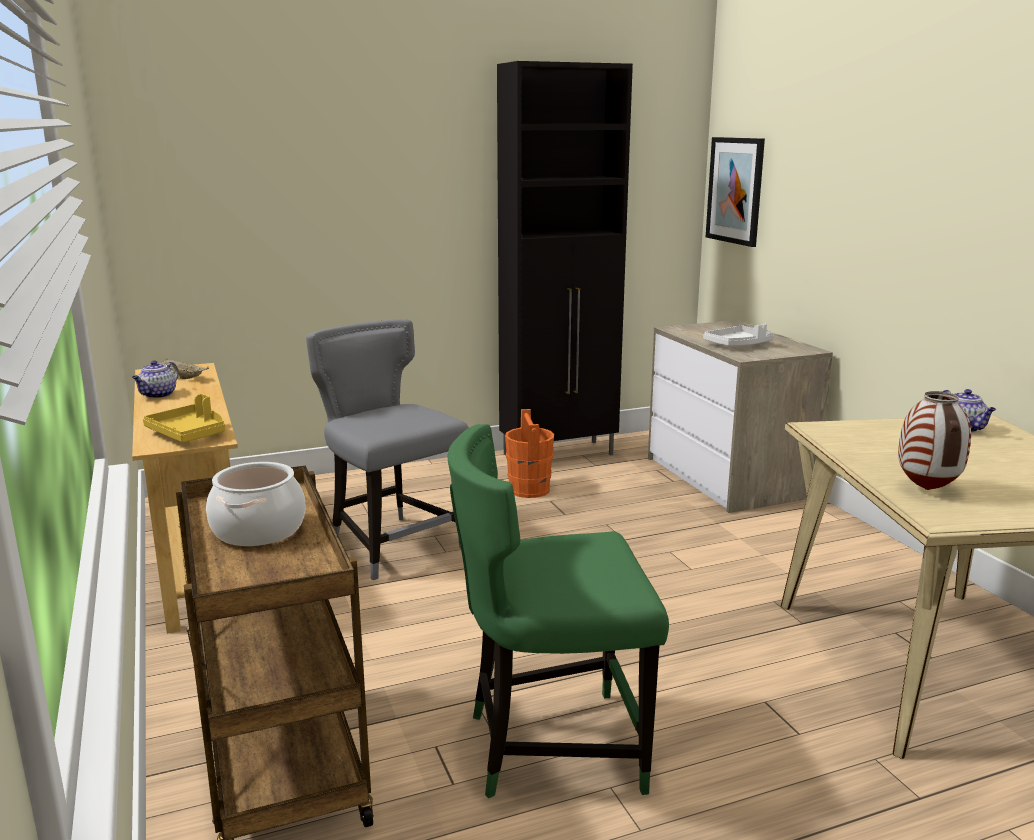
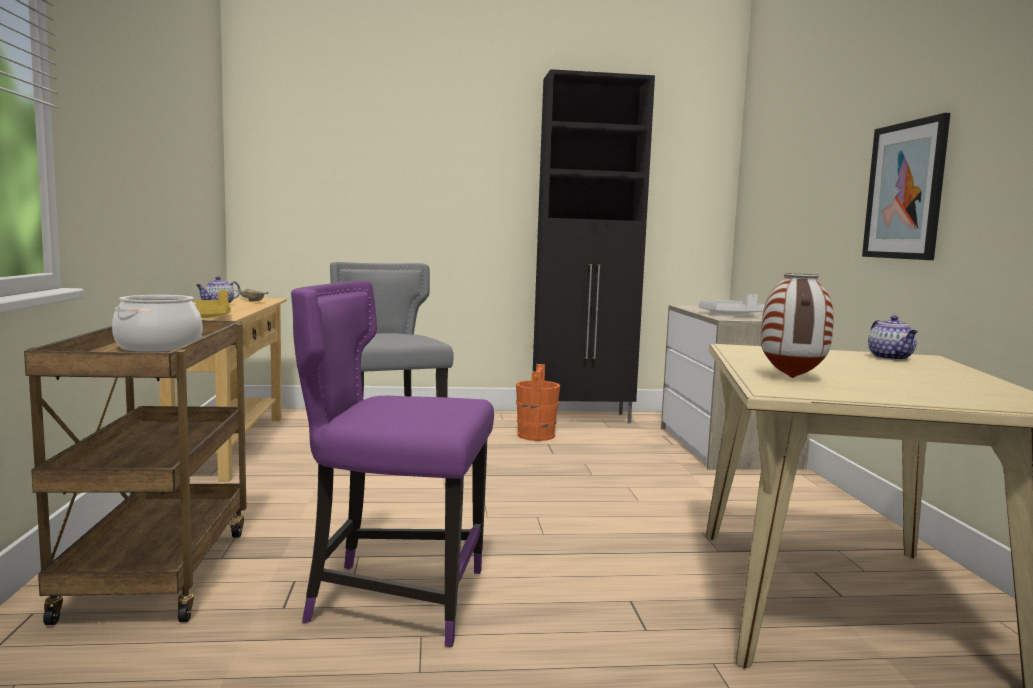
camera: 15 degrees right, 10 degrees down
green chair [447,424,669,799] -> purple chair [291,281,494,647]
picture [706,137,765,247] -> picture moved to [862,113,951,260]

